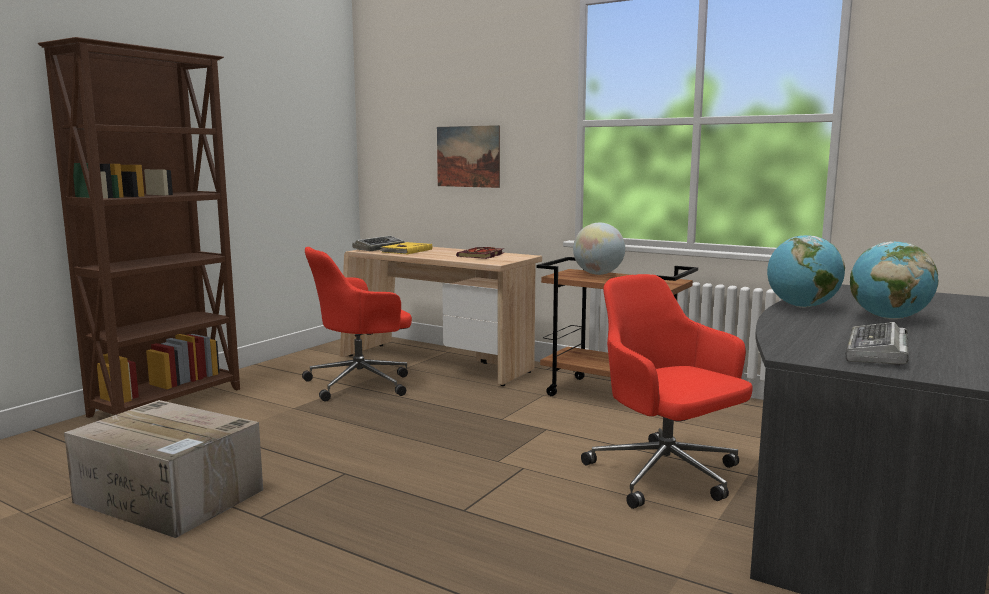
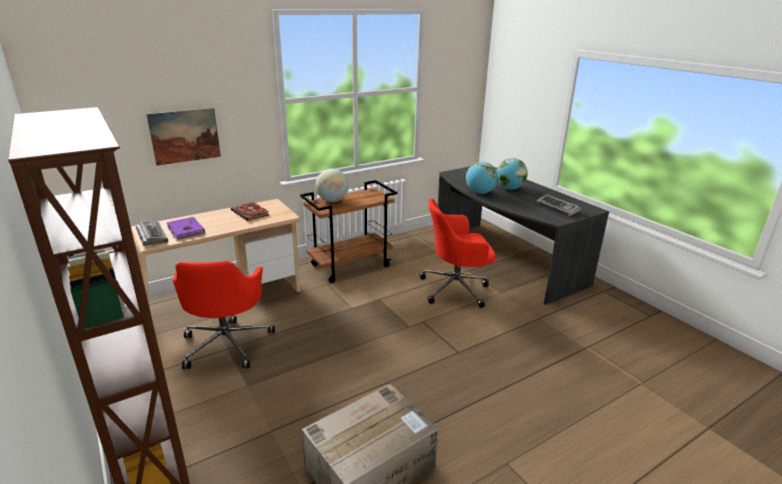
camera: 65 degrees left, 15 degrees up
yellow book [379,242,432,254] -> purple book [166,217,205,240]

